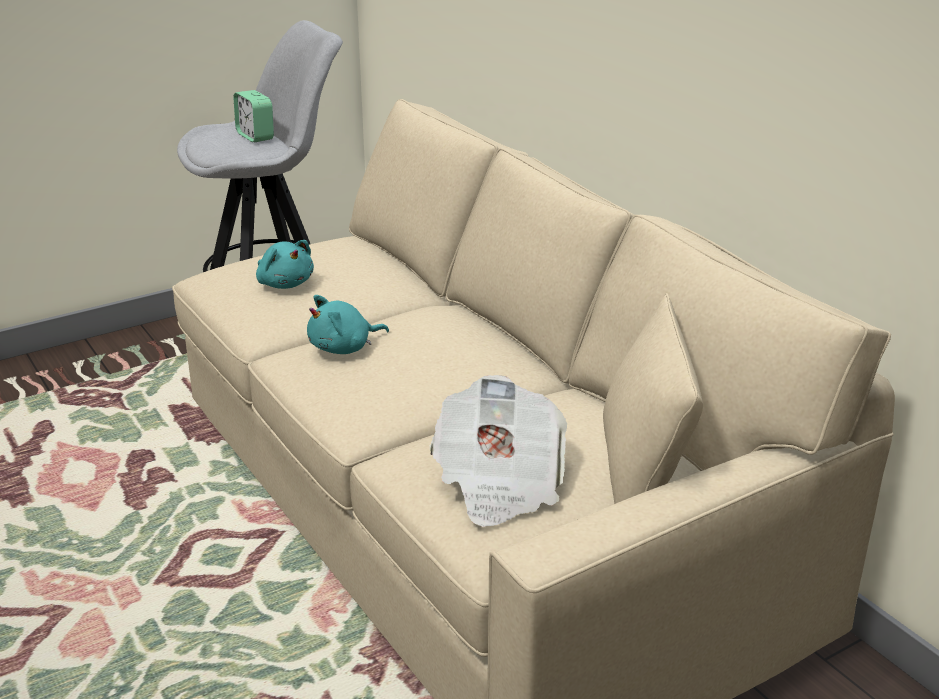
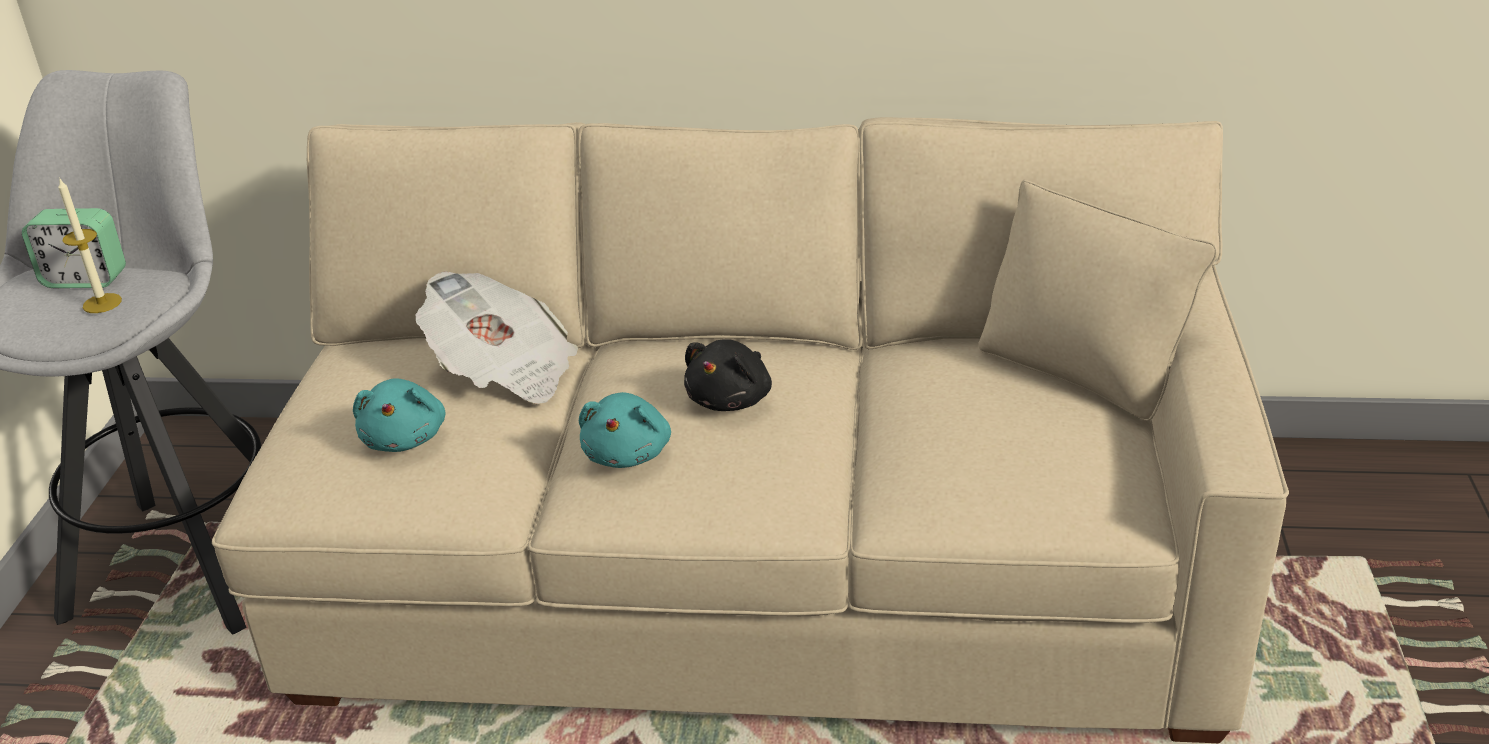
camera: 50 degrees left, 5 degrees up
turquoise plush toy [256,240,314,289] -> turquoise plush toy turned 90 degrees clockwise [353,378,445,452]
newspaper [430,375,567,527] -> newspaper moved to [415,271,578,404]
none -> candle [58,177,122,313]
none -> black plush toy [684,339,772,411]

